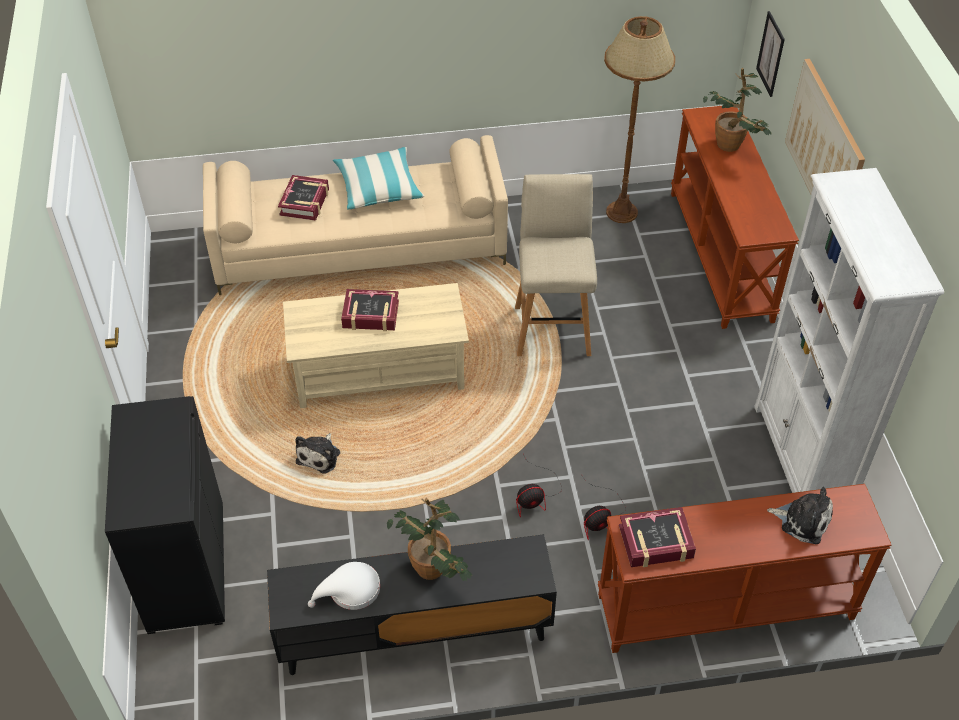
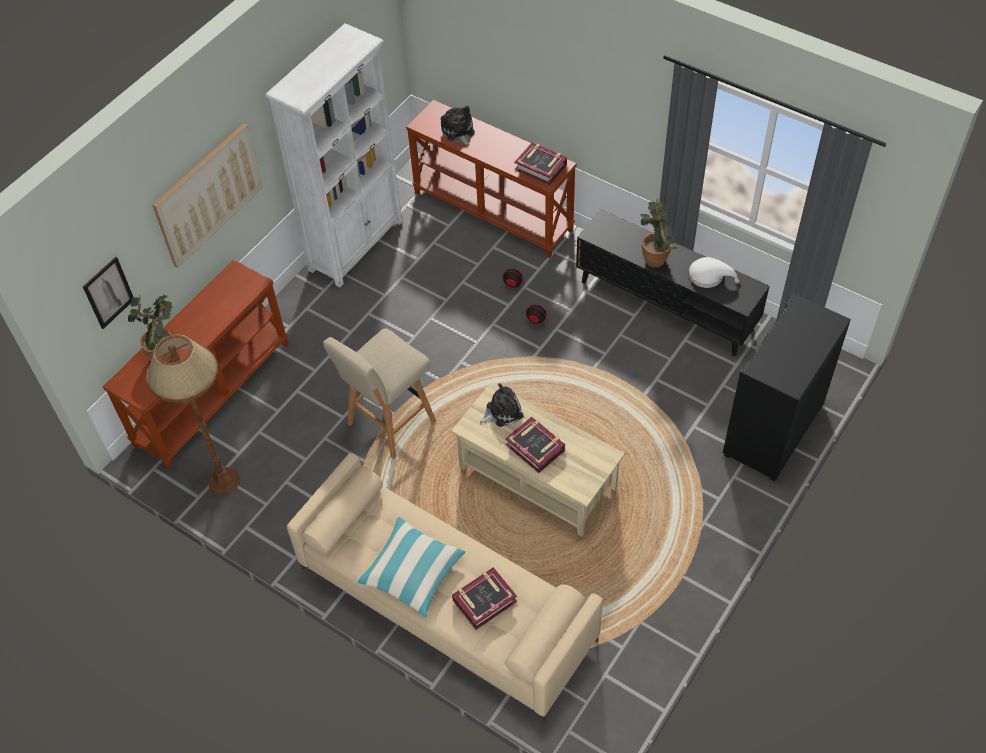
camera: 135 degrees left, 5 degrees up
plush toy [295,433,340,474] -> plush toy moved to [480,383,524,427]

